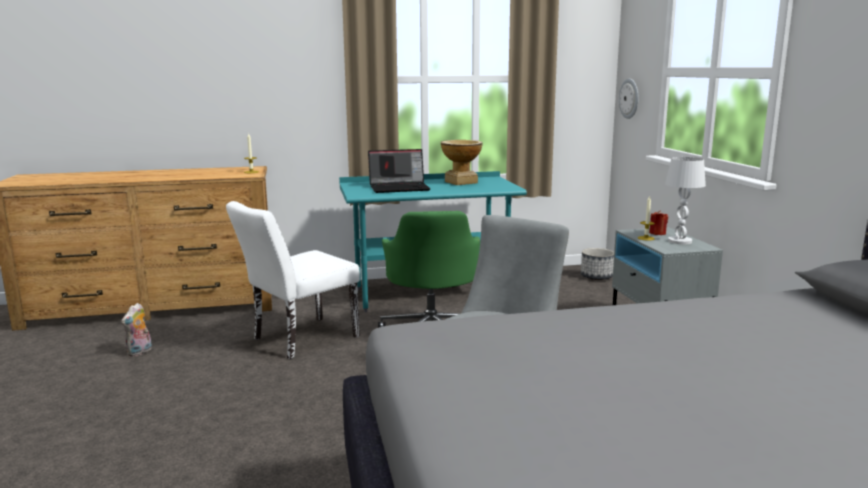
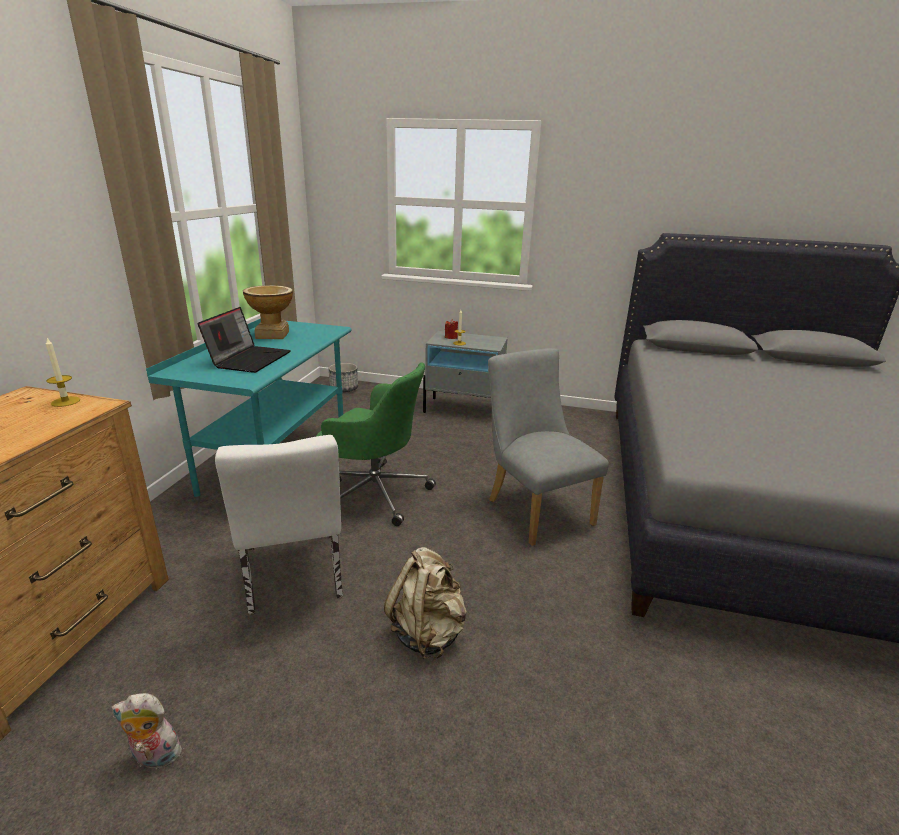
camera: 65 degrees left, 10 degrees up
plush toy [121,303,152,357] -> plush toy turned 135 degrees clockwise [112,693,184,770]
wall clock [619,79,639,119] -> none
white table lamp [665,157,706,245] -> none
none -> beige backpack [384,547,467,659]

